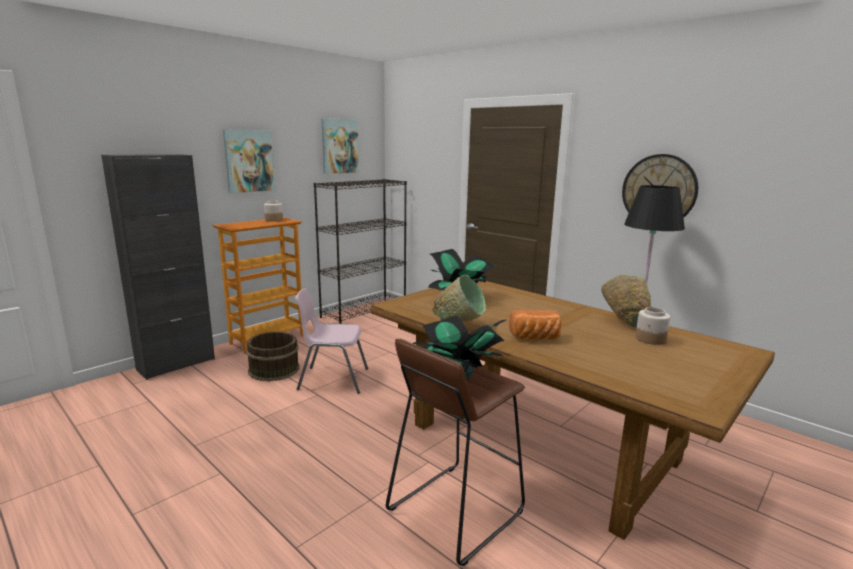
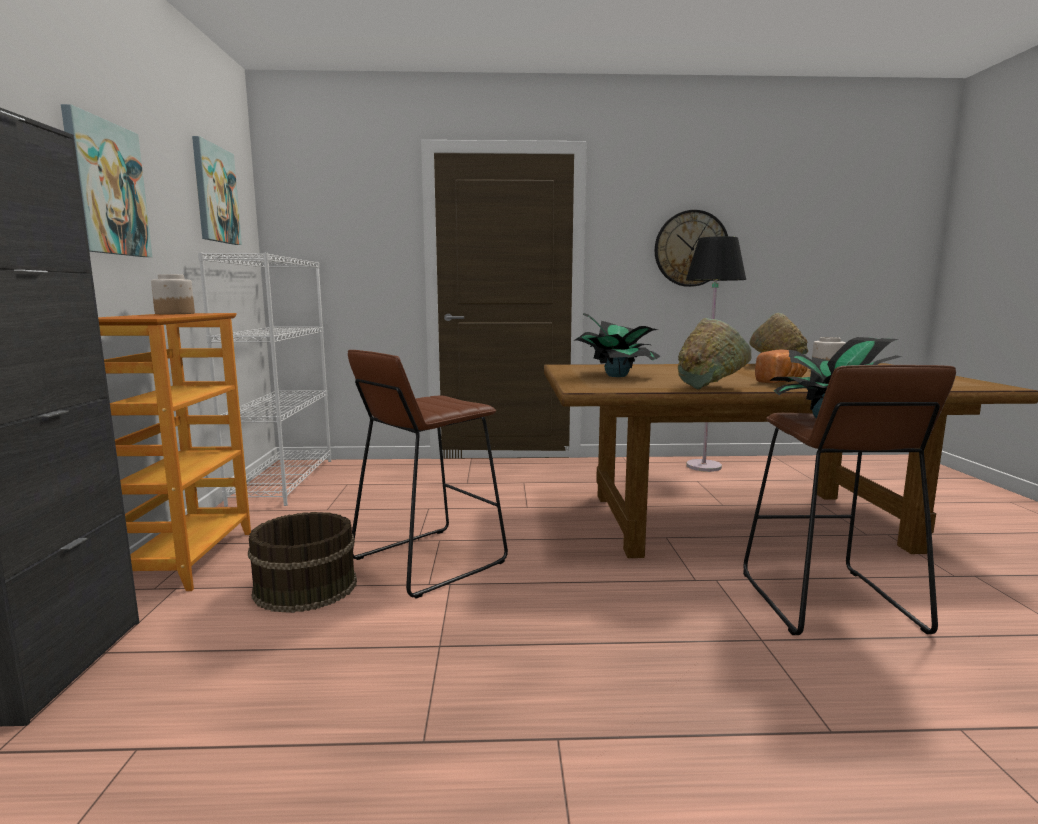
camera: 45 degrees left, 5 degrees down
pink chair [295,289,368,394] -> brown stool [348,350,508,599]
black bookcase [314,179,407,324] -> white bookcase [198,252,331,507]

